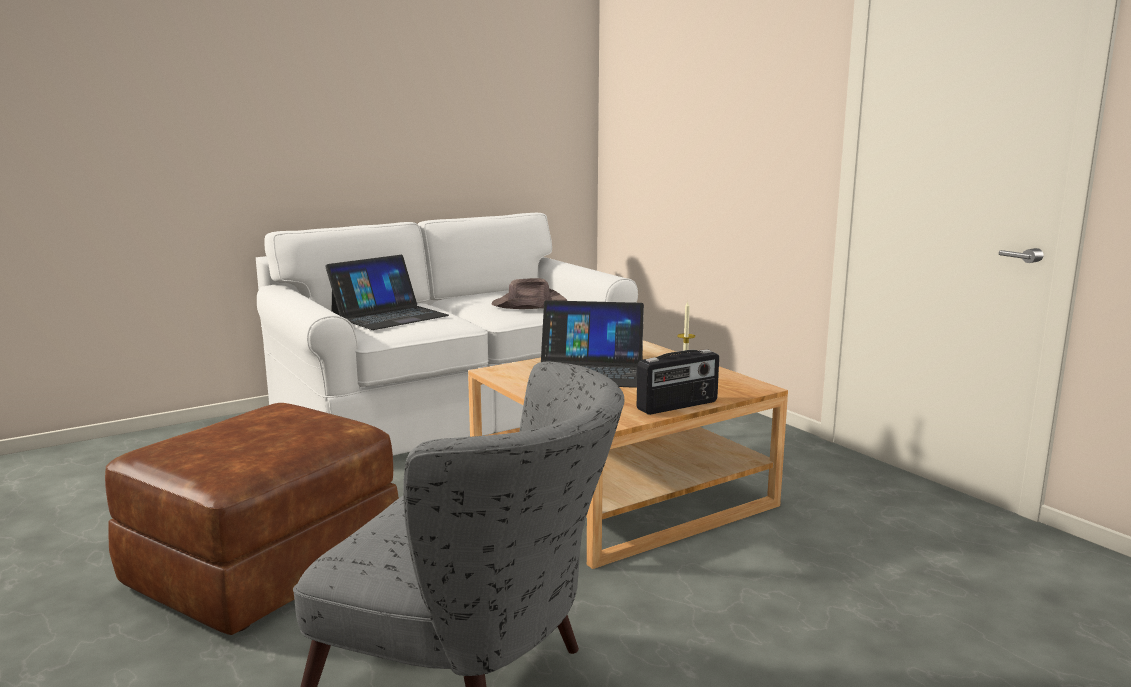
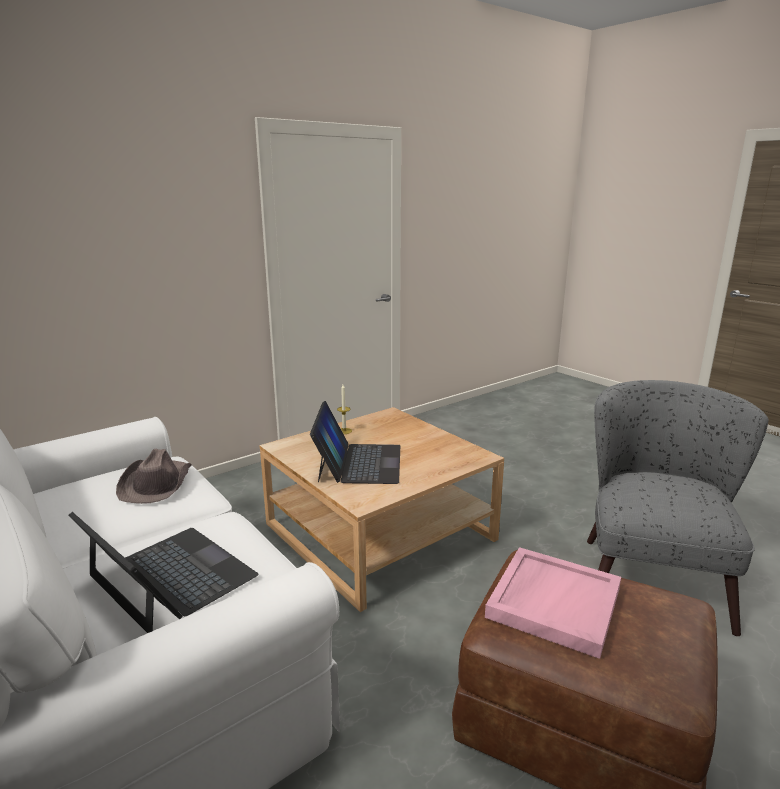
camera: 95 degrees left, 5 degrees up
radio [637,349,719,415] -> none
none -> pink tray [485,547,621,659]

